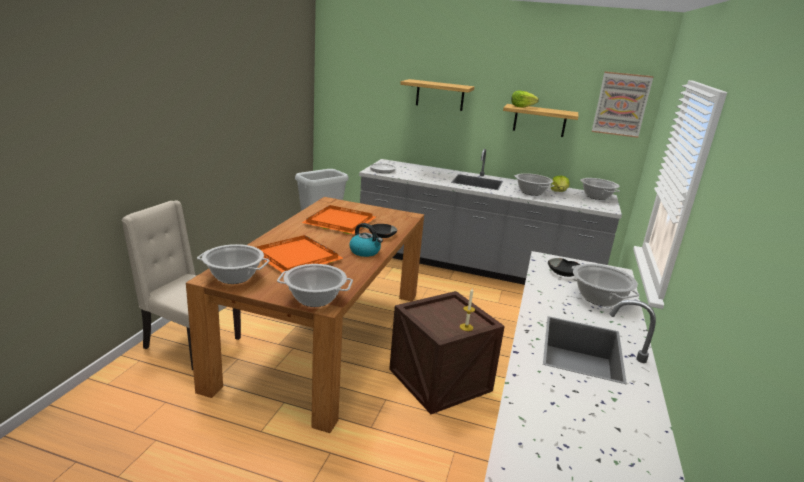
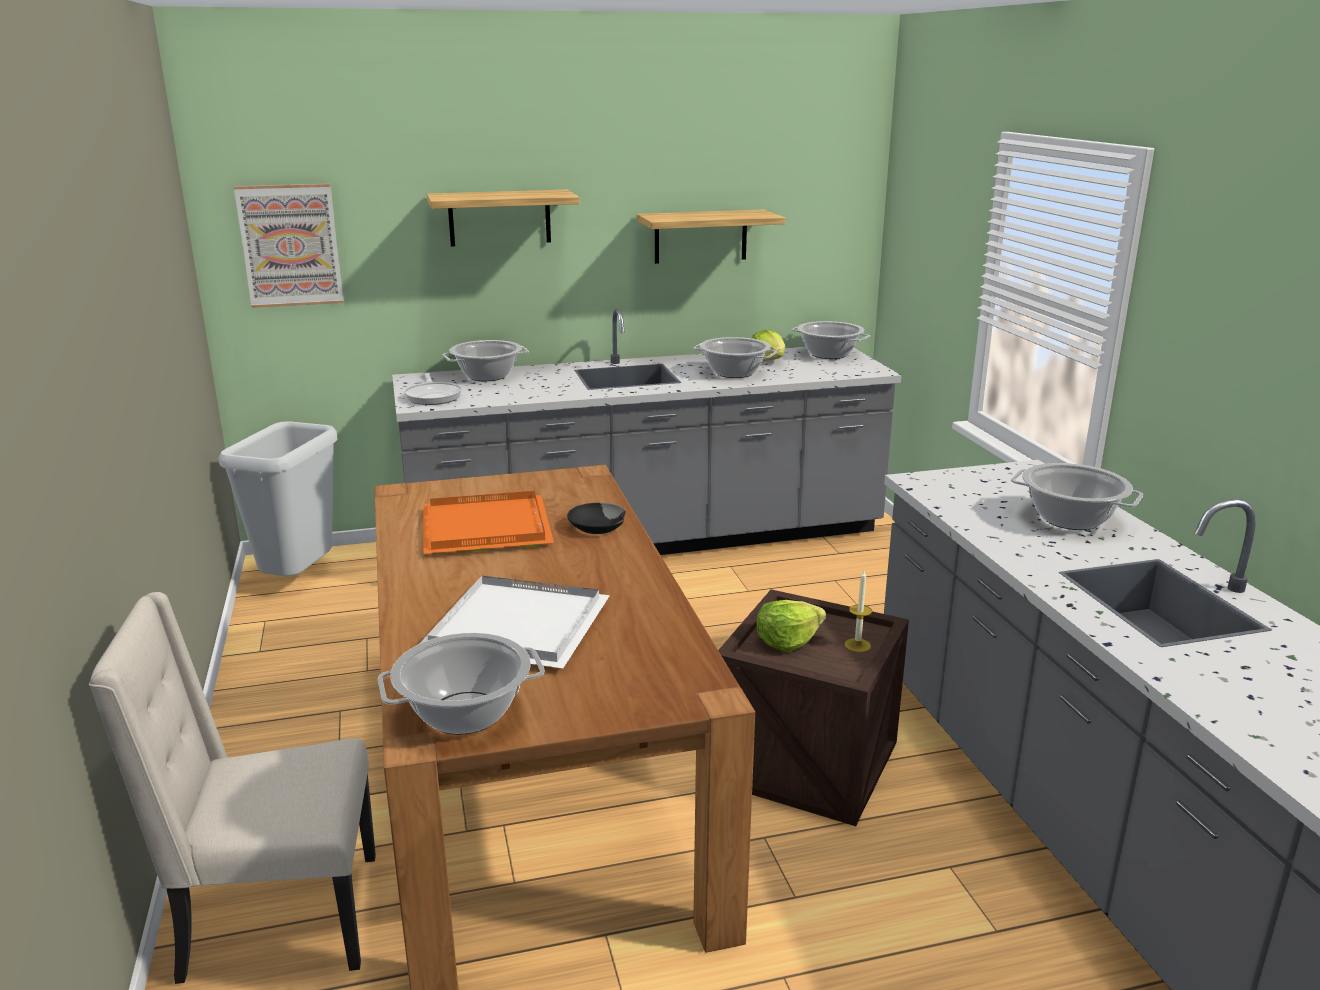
camera: 30 degrees left, 0 degrees up
orange tray [256,235,344,273] -> white tray [419,576,610,668]
cooking pot [277,264,353,307] -> cooking pot moved to [442,340,529,381]
kettle [349,223,383,257] -> none
lettuce [511,91,539,108] -> lettuce moved to [757,600,826,652]
black bowl [548,258,580,277] -> none
picture [592,71,654,138] -> picture moved to [234,184,344,308]

